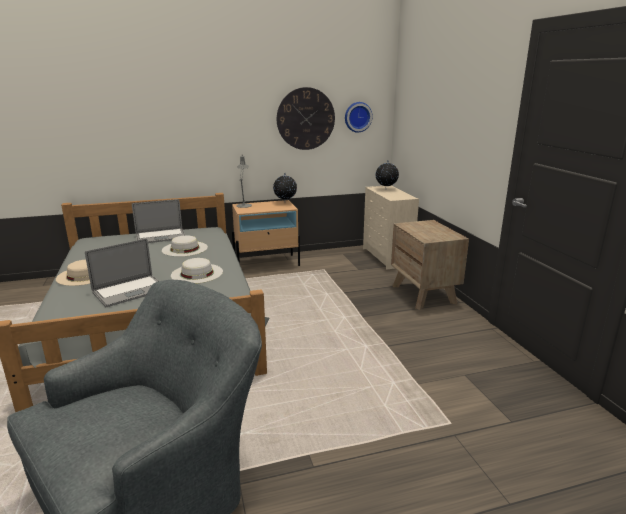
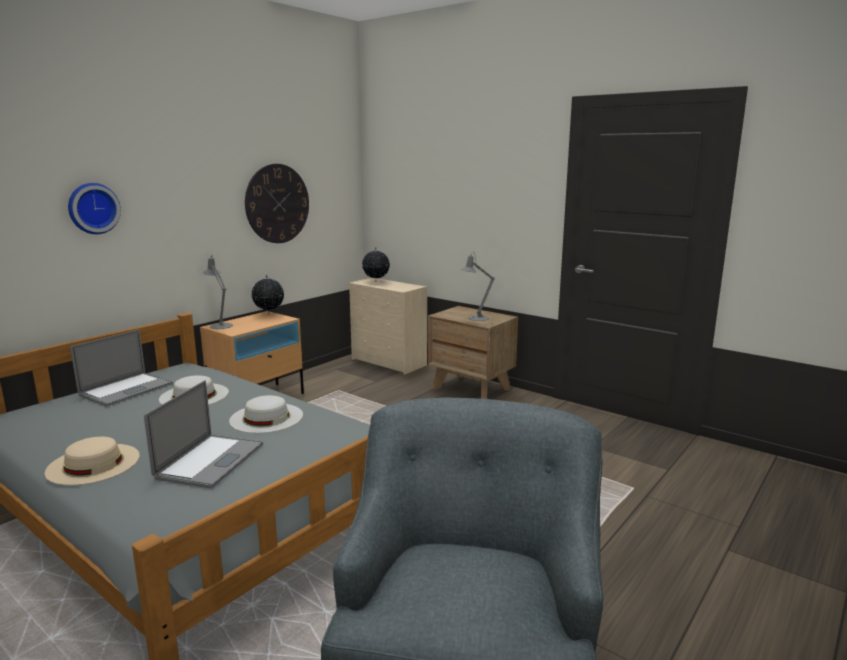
camera: 35 degrees left, 5 degrees down
wall clock [345,102,373,133] -> wall clock moved to [68,183,121,234]
none -> grey table lamp [460,252,495,321]

